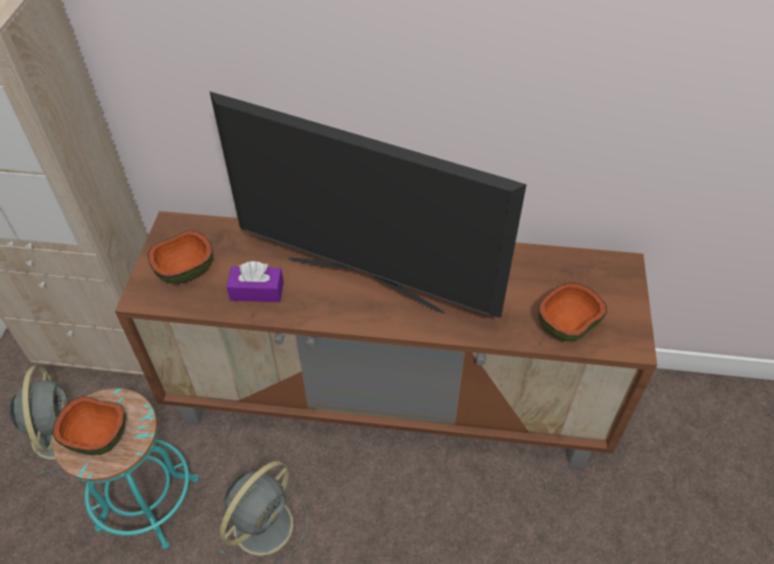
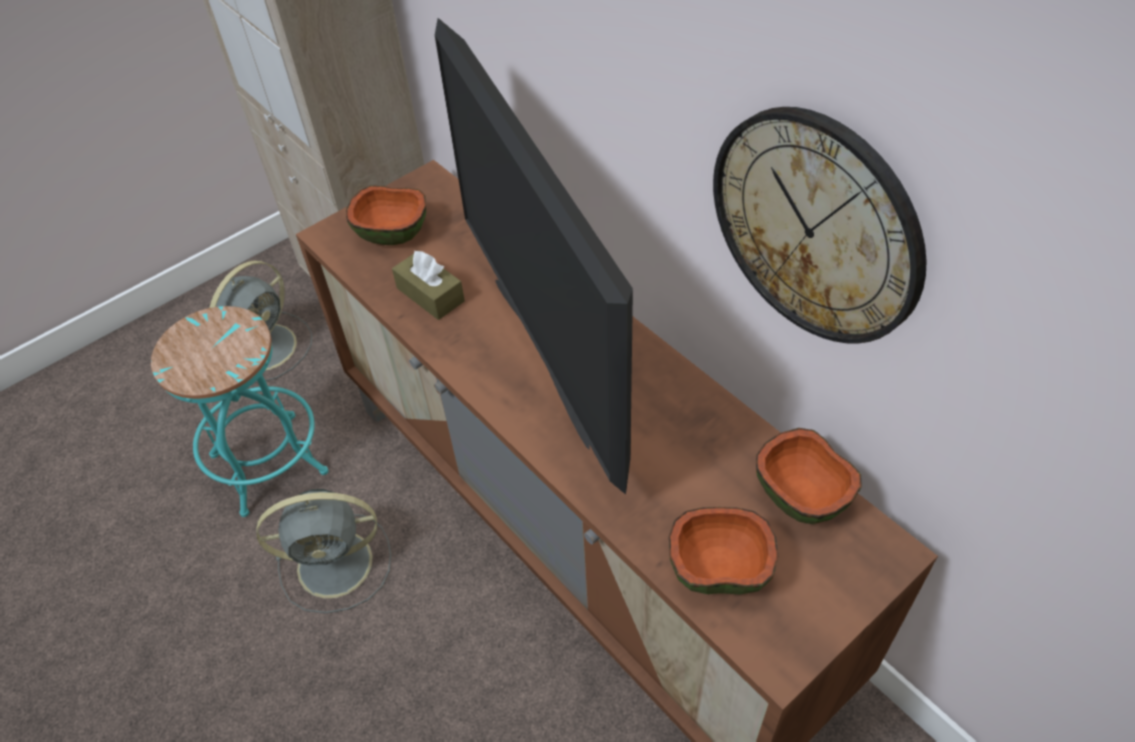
camera: 45 degrees right, 0 degrees up
bowl [52,396,126,455] -> bowl moved to [756,428,862,524]
purple tissue box [227,261,284,302] -> brown tissue box [392,250,465,320]
none -> wall clock [713,107,927,344]

